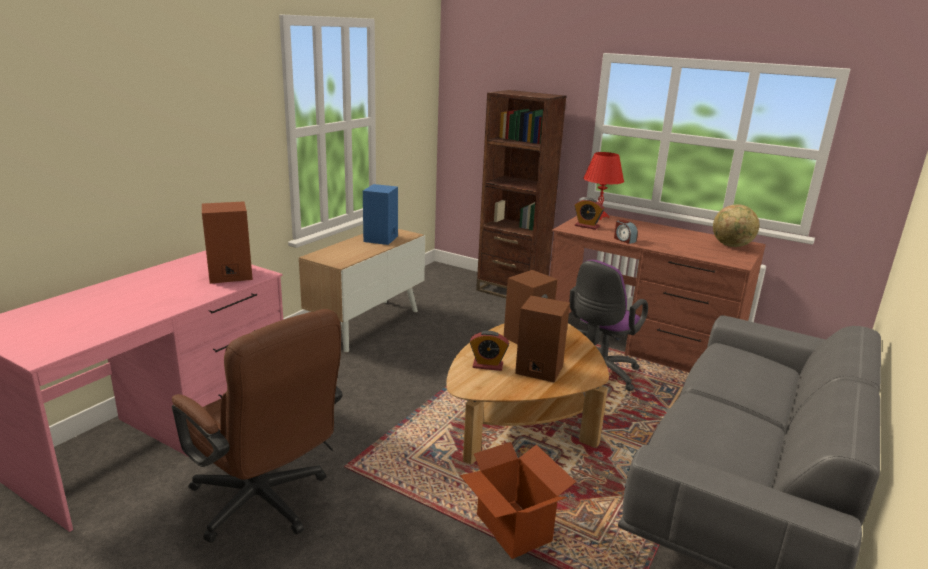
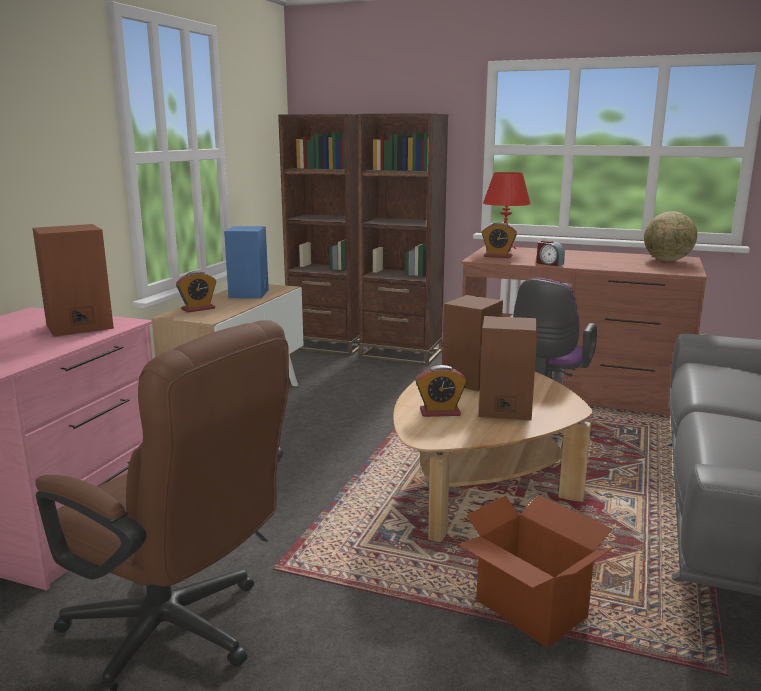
camera: 10 degrees left, 5 degrees down
none -> alarm clock [176,271,216,313]
none -> brown bookcase [278,114,364,356]

